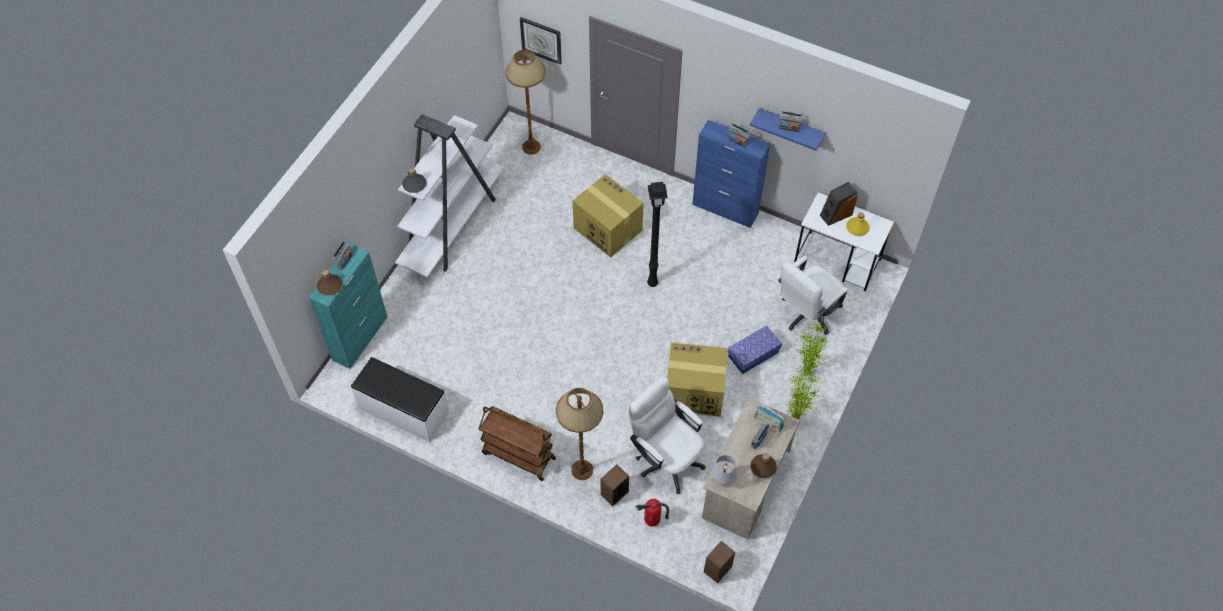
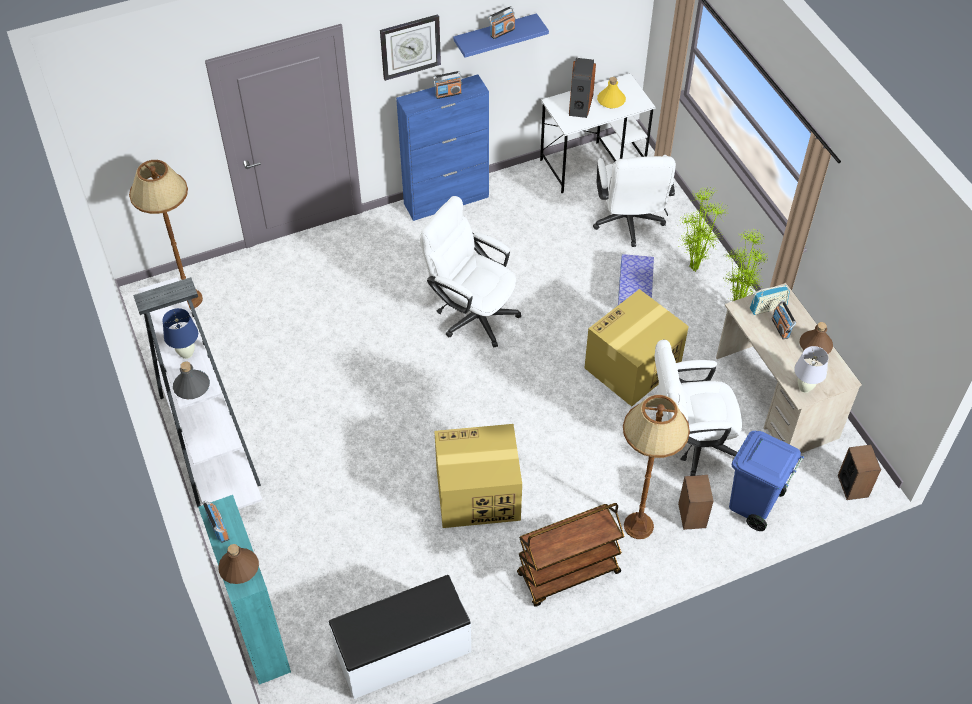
camera: 50 degrees left, 5 degrees down
wall clock [520,17,562,65] -> wall clock moved to [380,14,441,81]
cardboard box [573,174,643,258] -> cardboard box moved to [434,424,522,528]
fire extinguisher [635,499,669,527] -> blue trash can [729,431,804,531]
black floor lamp [647,182,668,287] -> white office chair [420,196,521,348]
none -> blue table lamp [162,308,198,359]

